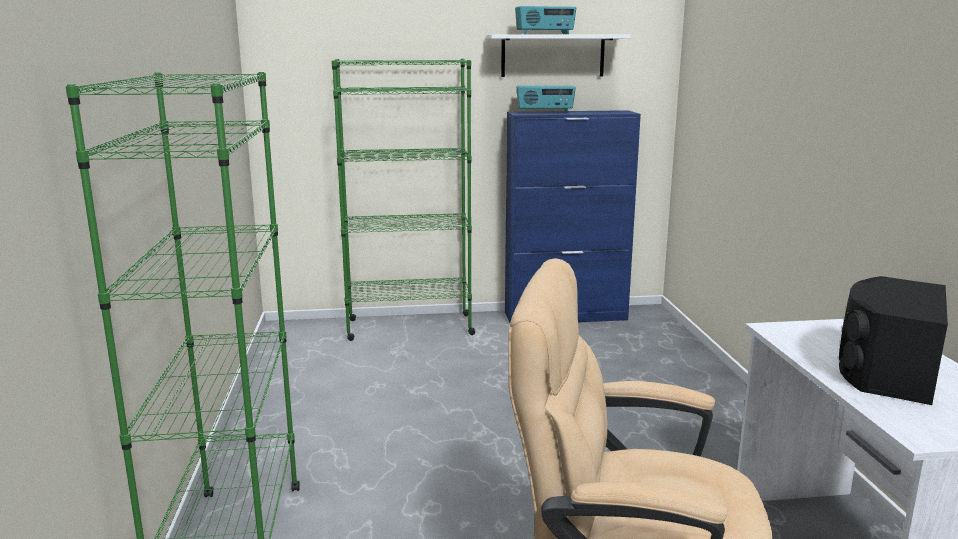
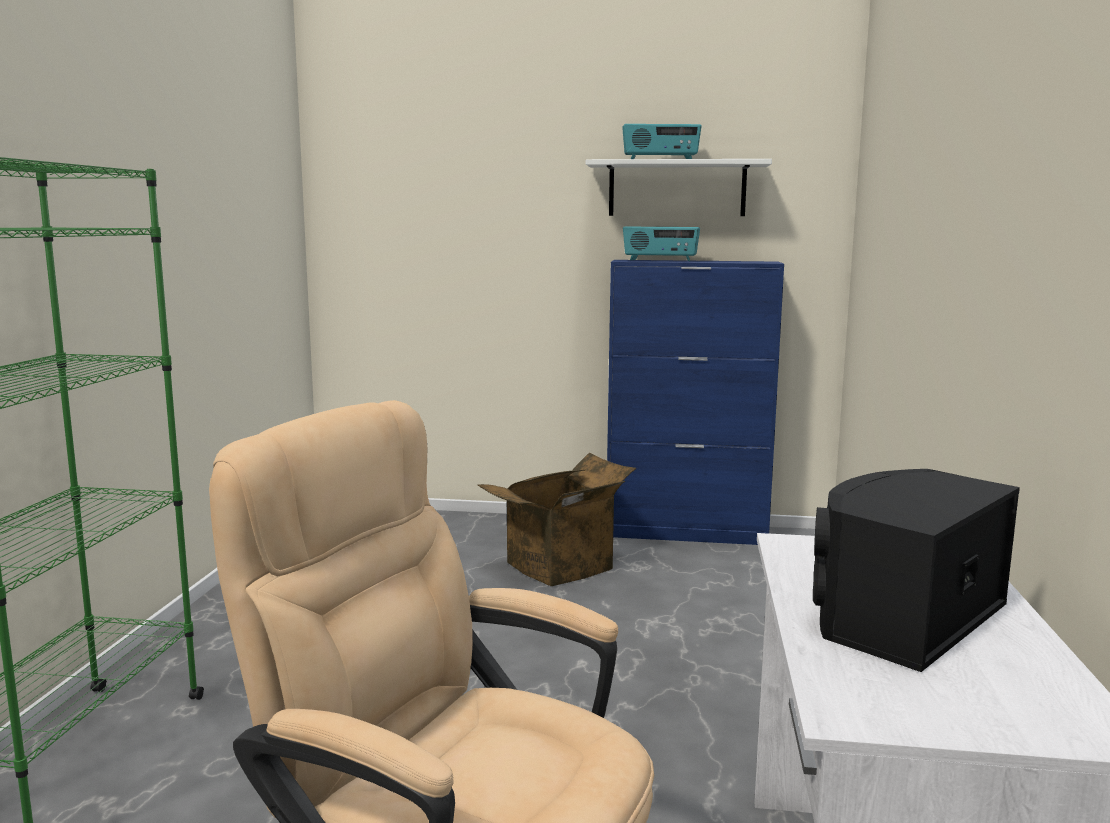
camera: 15 degrees right, 5 degrees down
green bookcase [332,59,476,341] -> none
none -> cardboard box [478,452,636,586]

